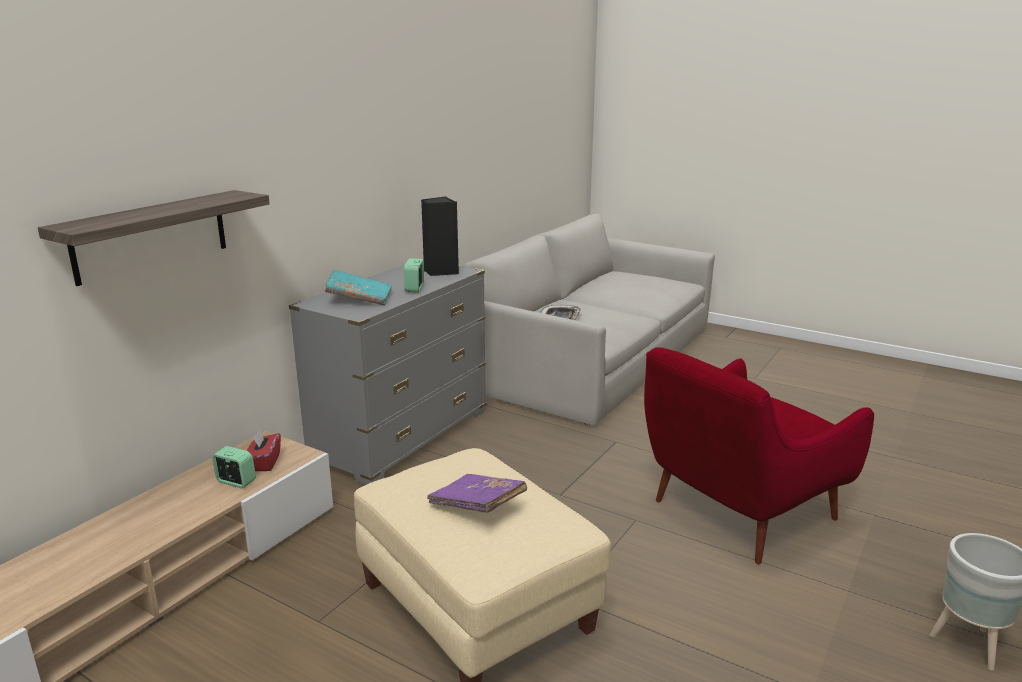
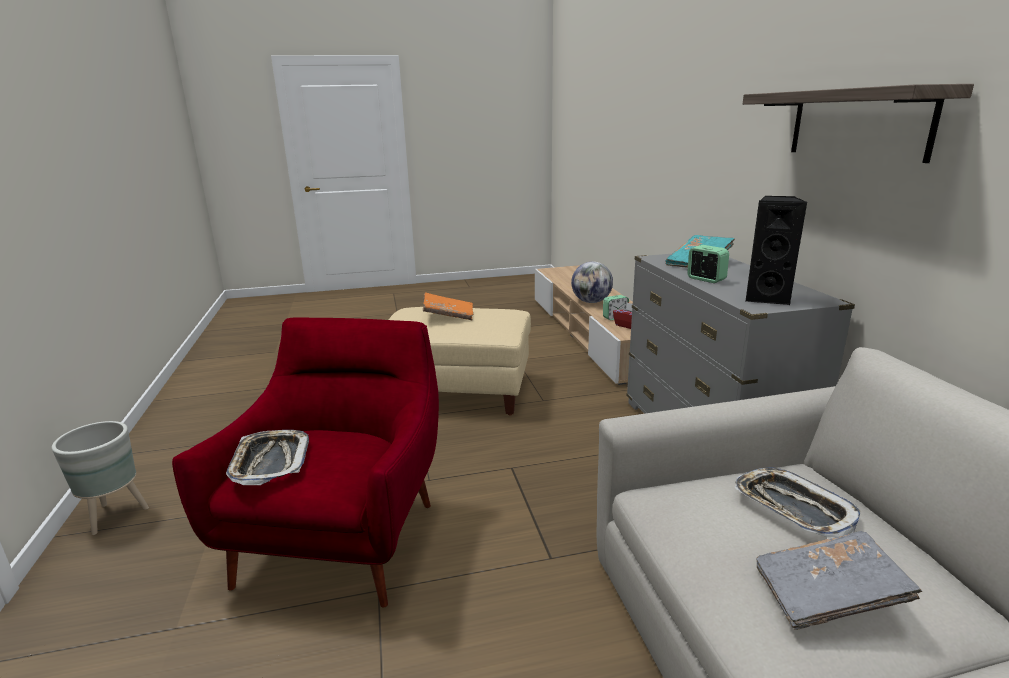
camera: 135 degrees right, 0 degrees up
shelf [38,190,270,286] -> shelf moved to [743,84,974,163]
purple book [427,474,527,513] -> orange book [423,292,473,320]
none -> tray [226,430,309,485]
none -> globe [571,262,613,303]
none -> grey book [756,531,922,630]

